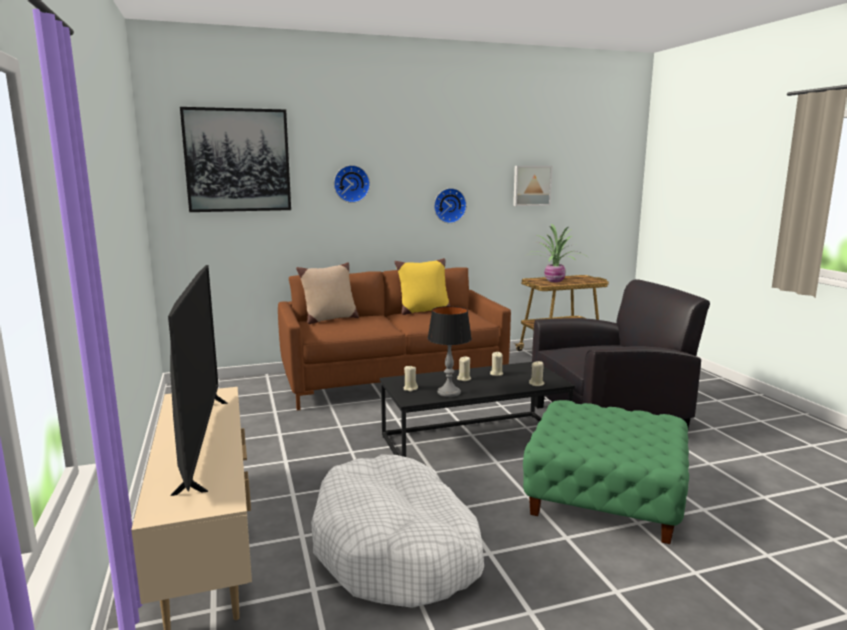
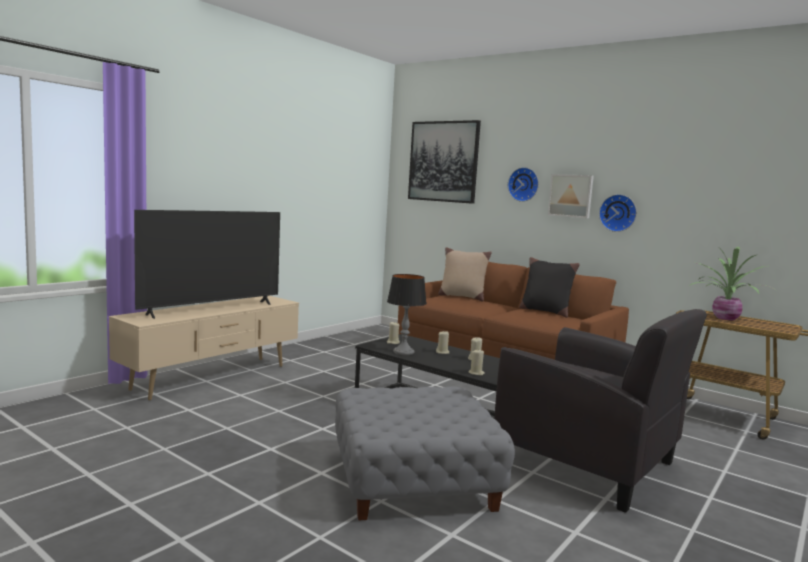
camera: 55 degrees right, 5 degrees down
white dog bed [311,455,484,607] -> none
yellow pillow [394,258,450,315] -> black pillow [519,257,580,318]
picture [513,166,552,206] -> picture moved to [548,174,594,218]
green ottoman [523,400,689,544] -> grey ottoman [335,386,515,521]

